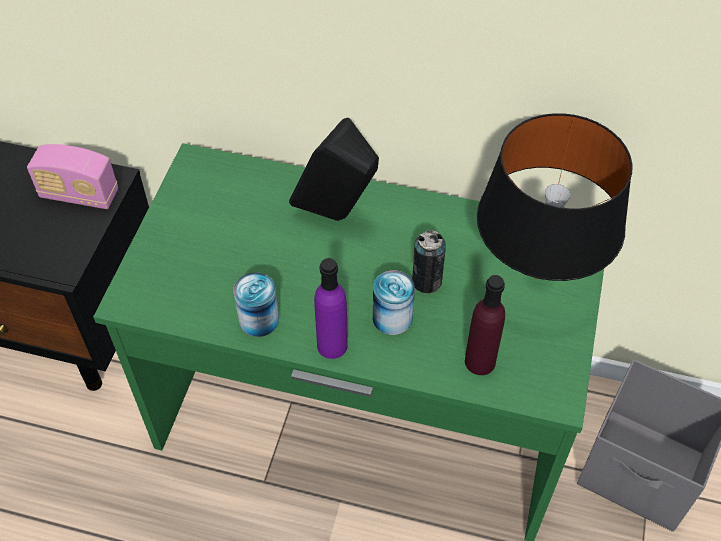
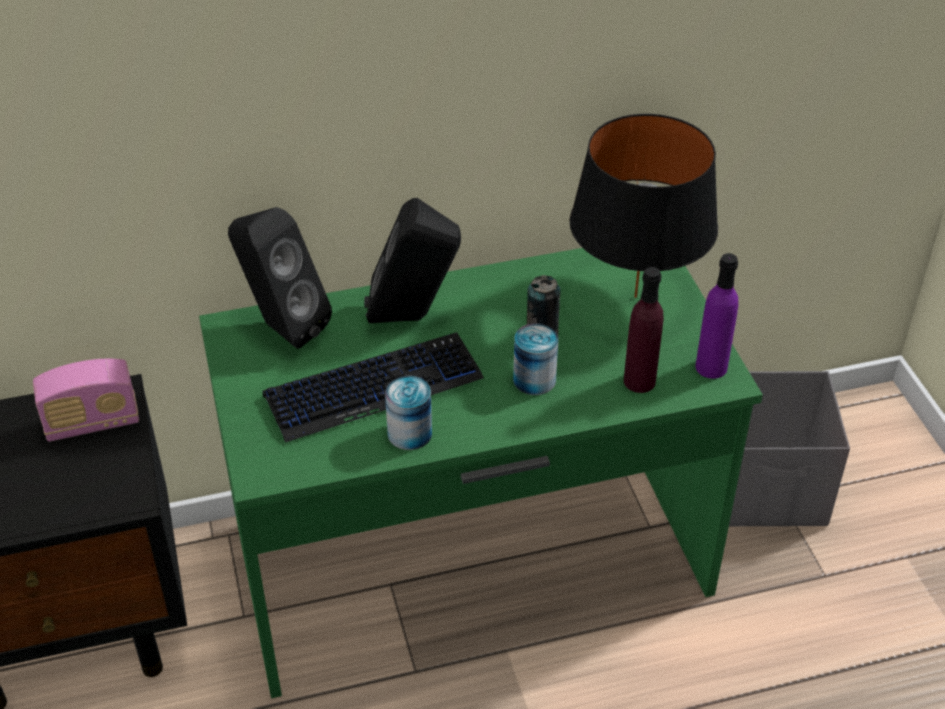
camera: 30 degrees left, 10 degrees down
purple bottle [314,258,348,359] -> purple bottle moved to [696,253,738,379]
none -> black speaker [228,207,332,349]
none -> keyboard [262,332,484,443]

